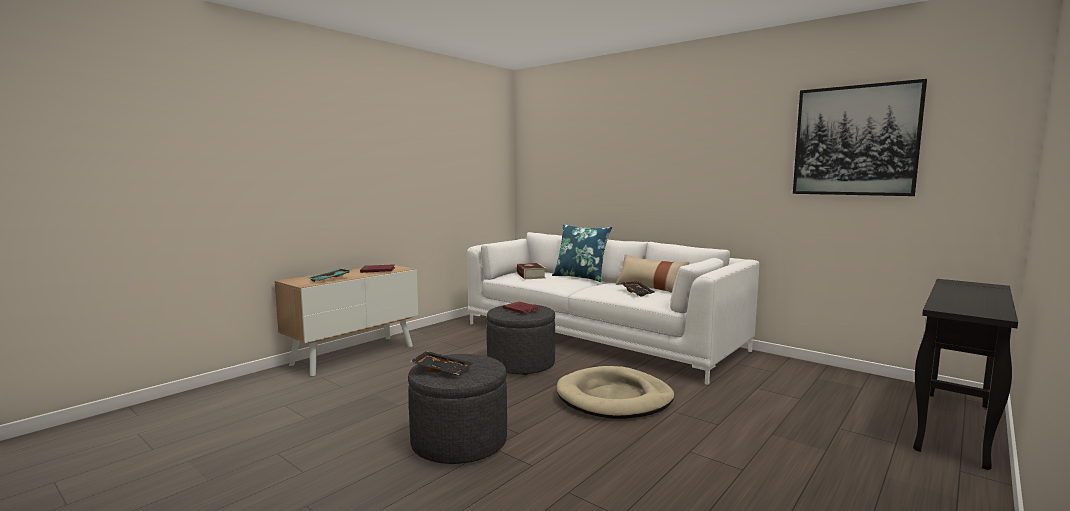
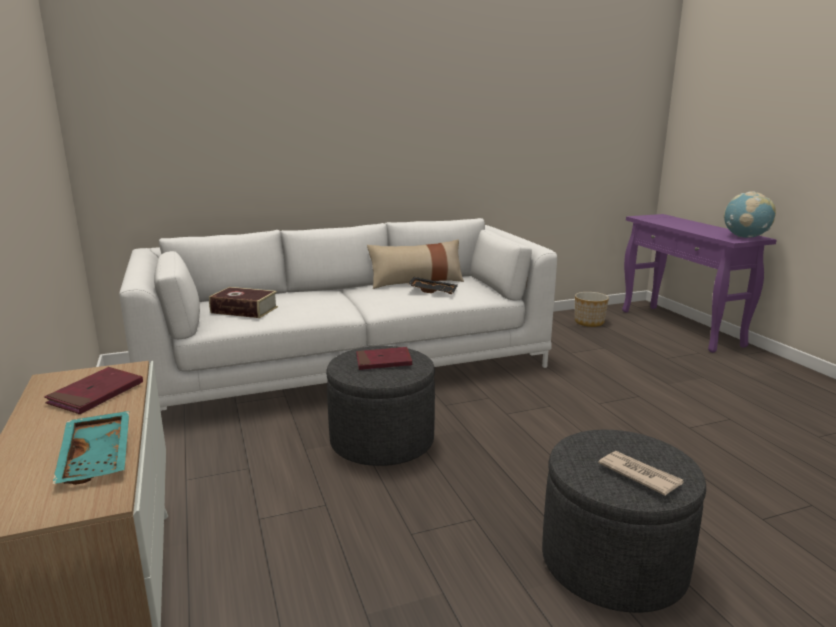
camera: 60 degrees left, 10 degrees up
black tray [410,351,473,376] -> newspaper [598,451,684,496]
blue pillow [552,224,612,282] -> none
beige dog bed [557,366,674,419] -> none
picture [793,79,927,196] -> none
black console table [913,279,1018,470] -> purple console table [622,214,777,353]
none -> planter [575,292,609,327]
none -> globe [724,191,776,238]

